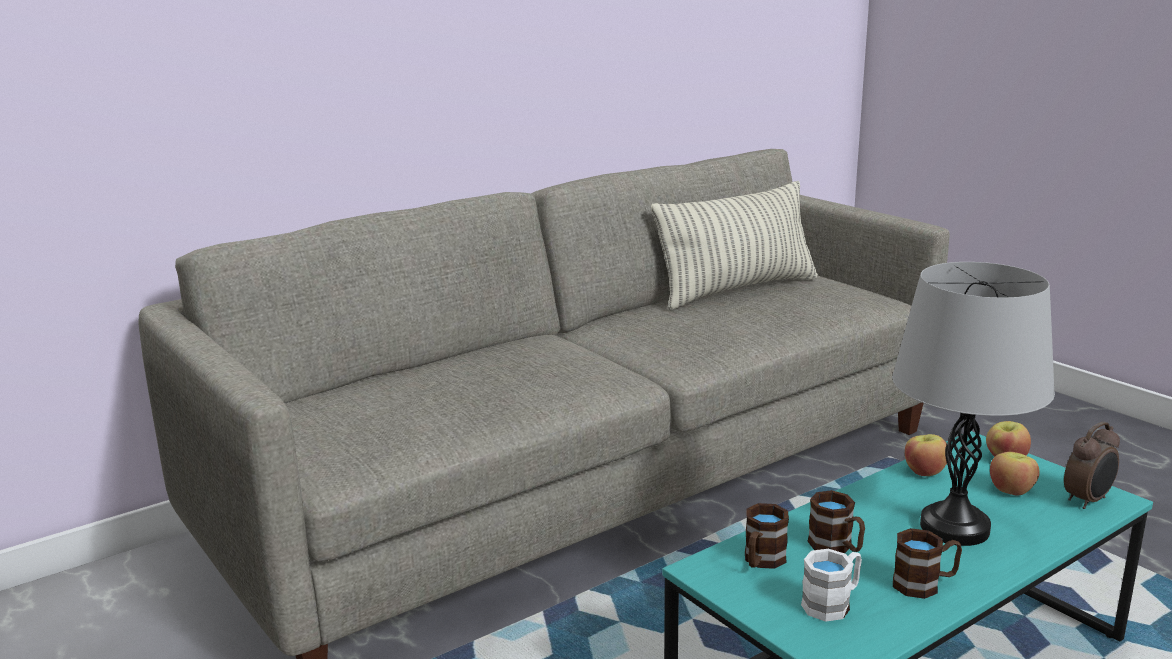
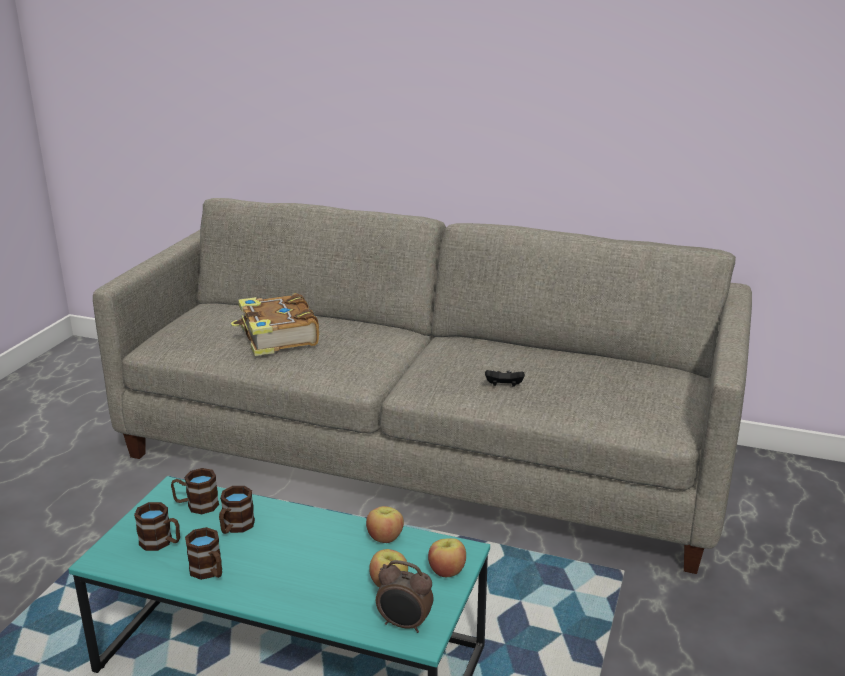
camera: 55 degrees right, 5 degrees up
pillow [651,181,818,310] -> none
white mug [801,549,862,622] -> brown mug [134,502,180,551]
grey table lamp [892,262,1055,546] -> none
none -> book [231,293,319,356]
none -> black game controller [485,370,525,387]

